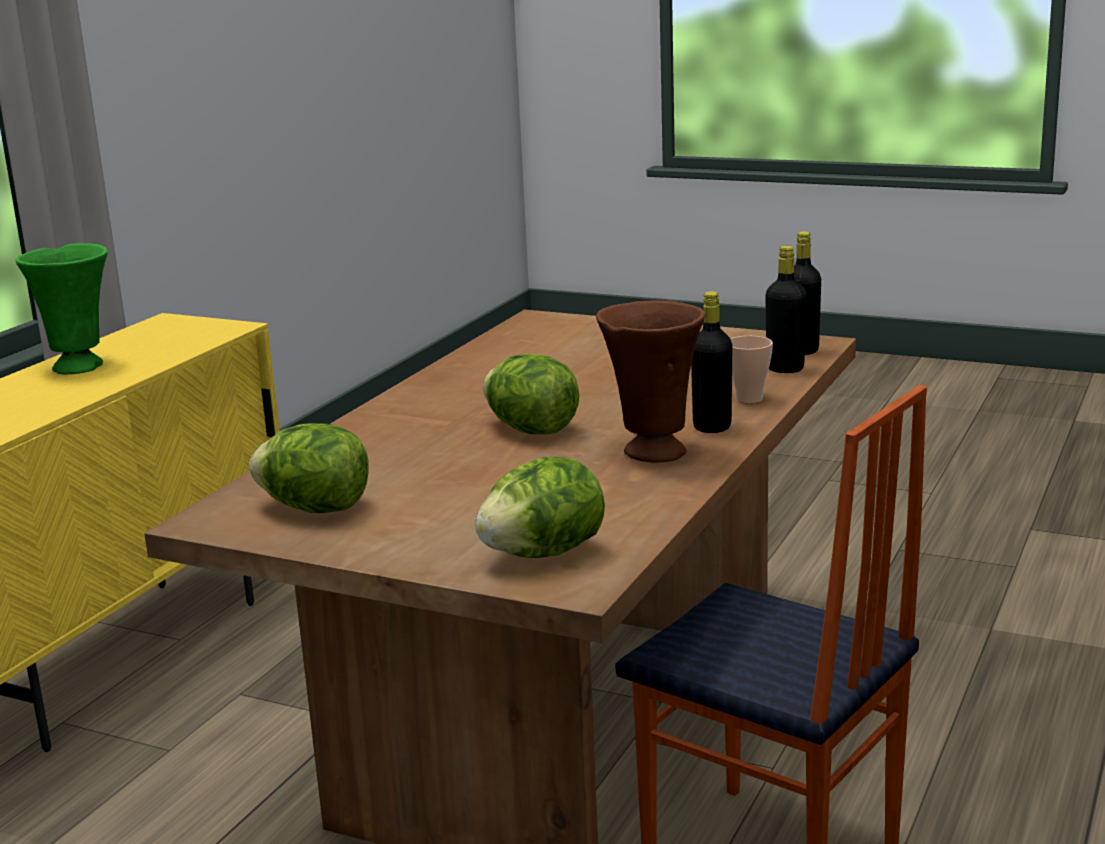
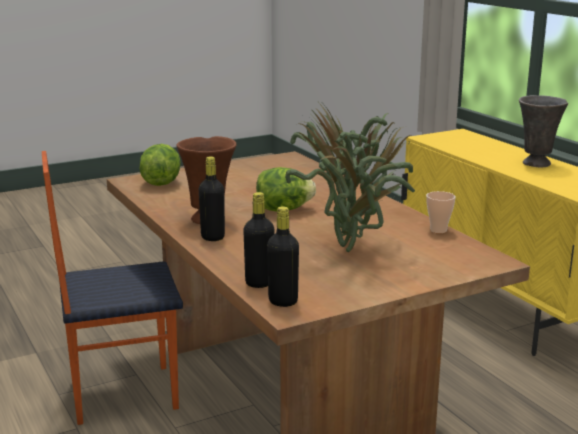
camera: 125 degrees right, 0 degrees up
green vase [16,243,108,375] -> grey vase [519,95,568,167]
lettuce [249,423,369,513] -> none
cup [731,336,773,403] -> cup moved to [426,191,456,233]
none -> potted plant [285,103,415,252]

